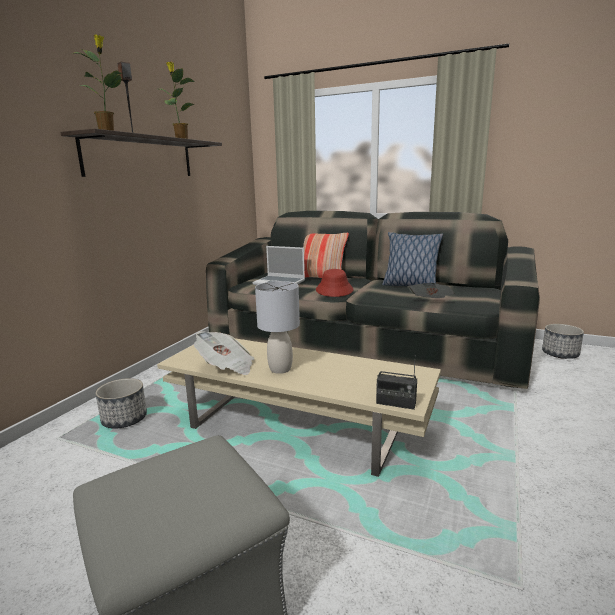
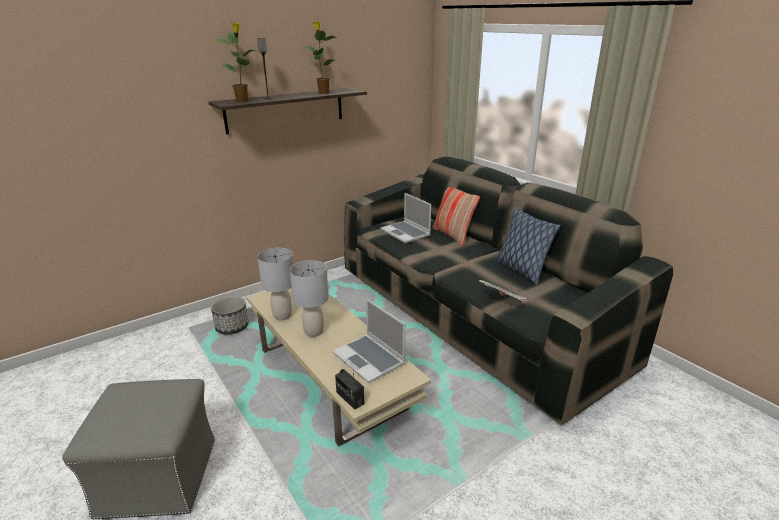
camera: 30 degrees right, 10 degrees up
newspaper [194,331,254,375] -> grey table lamp [257,248,294,321]
red hat [316,269,353,297] -> none
planter [542,324,584,359] -> none
none -> laptop [333,299,405,383]

